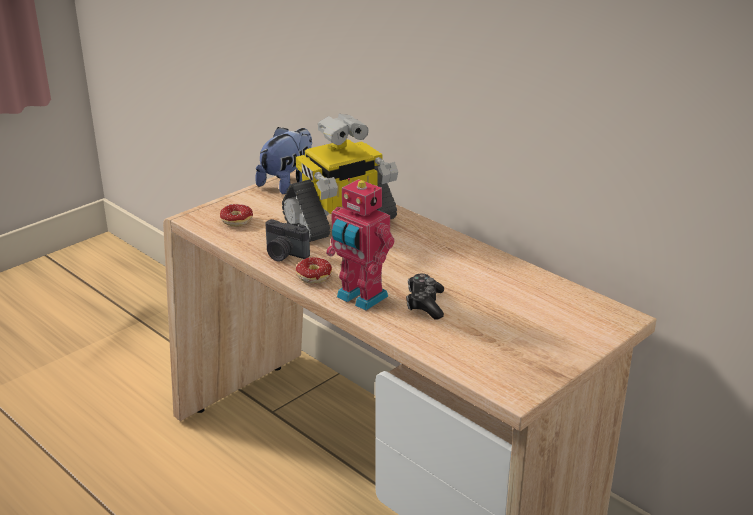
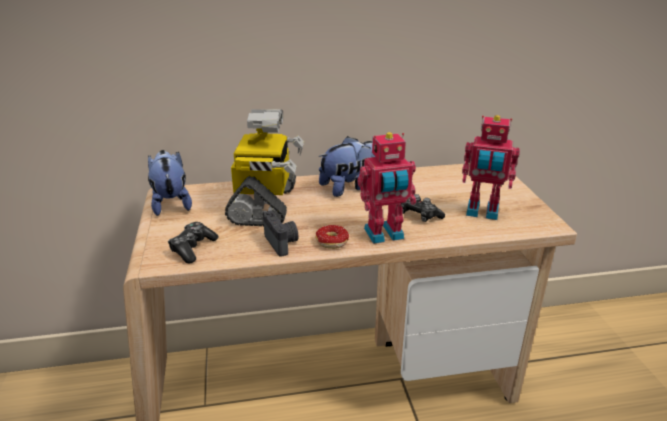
camera: 55 degrees left, 0 degrees up
donut [220,204,253,227] -> game controller [168,222,219,264]
camera [265,219,310,262] -> camera turned 90 degrees counterclockwise [263,211,299,257]
none -> plush toy [318,136,375,197]
none -> toy robot [462,115,520,220]

